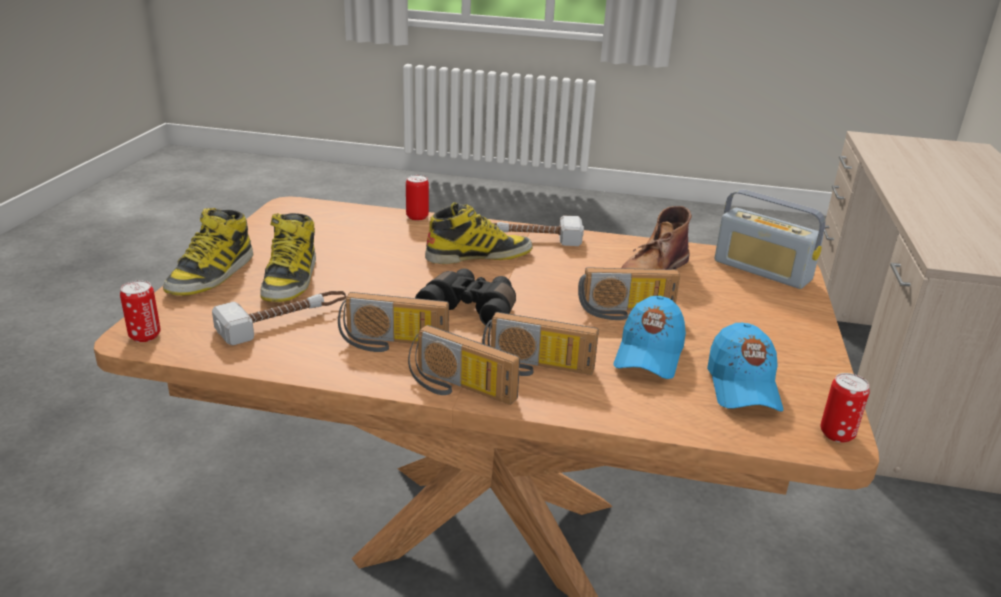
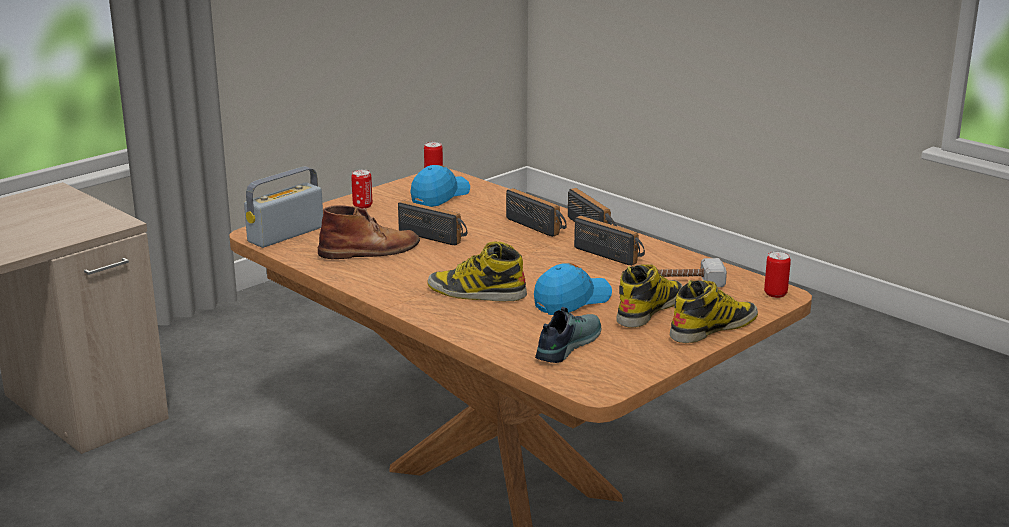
camera: 145 degrees left, 5 degrees down
can [406,175,429,220] -> can moved to [351,169,372,209]
black binoculars [415,268,516,328] -> none
hammer [493,215,584,246] -> none
blue cap [613,296,686,379] -> blue cap moved to [534,263,612,315]
radio [714,189,826,289] -> radio turned 120 degrees counterclockwise [244,166,323,248]
none -> shoe [535,307,601,363]

